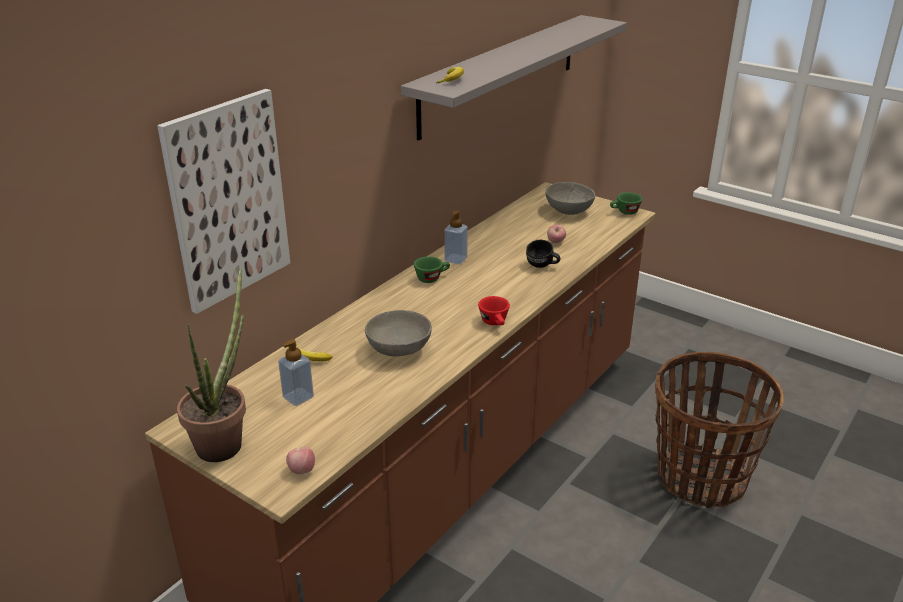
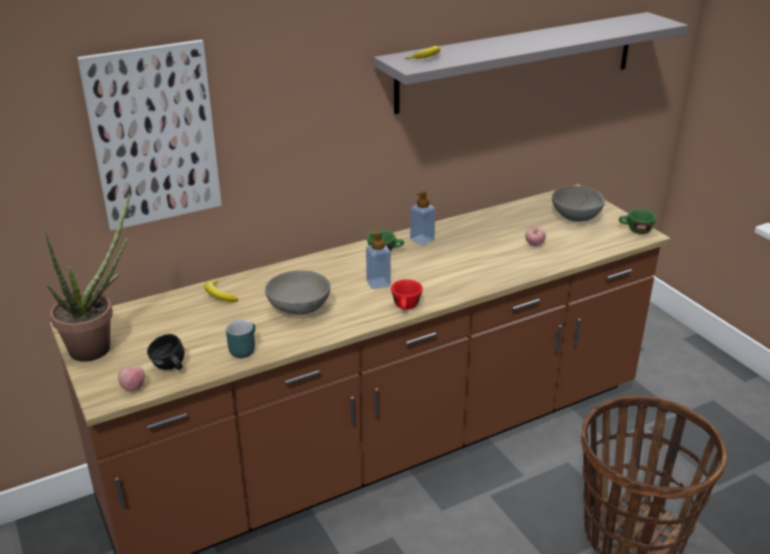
camera: 25 degrees right, 0 degrees up
soap dispenser [278,339,314,406] -> soap dispenser moved to [366,231,391,289]
black mug [526,240,560,268] -> black mug moved to [147,334,185,370]
none -> turquoise mug [226,320,255,358]

